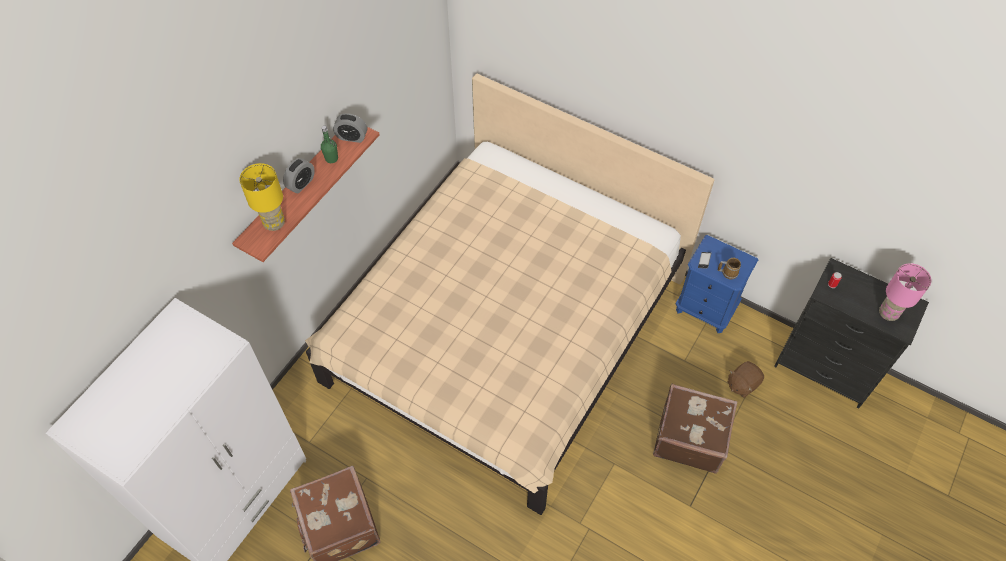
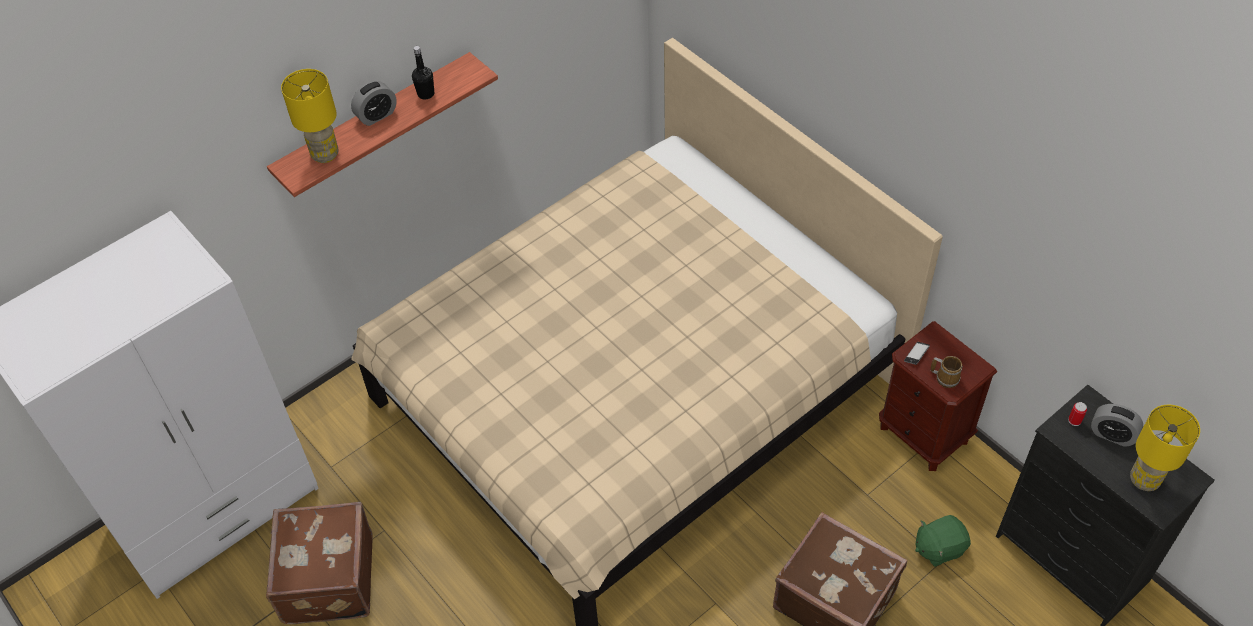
camera: 20 degrees right, 5 degrees down
green bottle [321,126,338,163] -> black bottle [412,46,434,100]
alarm clock [333,113,367,143] -> alarm clock moved to [1091,404,1143,447]
blue nightstand [676,235,758,333] -> brown nightstand [879,321,997,471]
brown plush toy [728,361,764,398] -> green plush toy [915,515,971,567]
pink table lamp [879,263,931,321] -> yellow table lamp [1130,405,1200,491]

